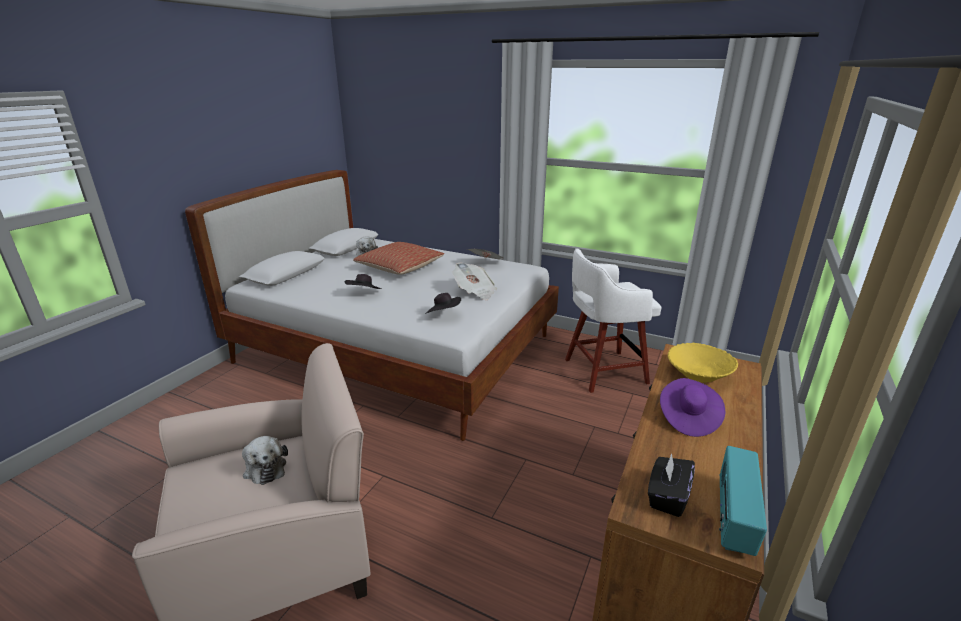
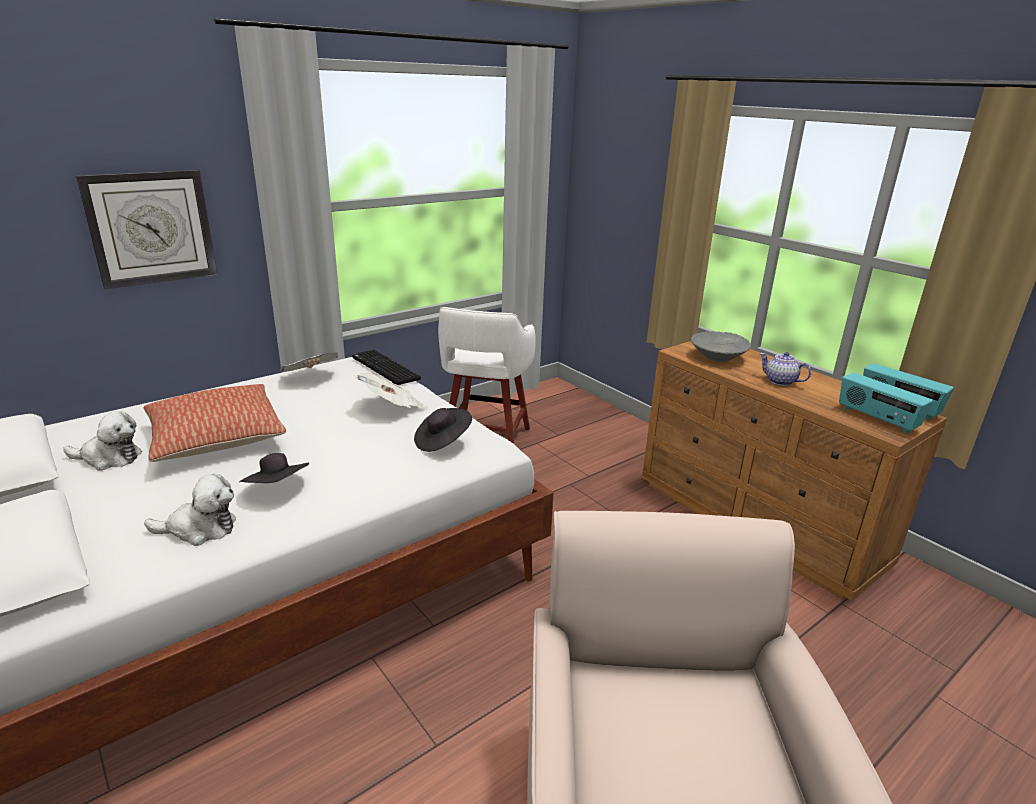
camera: 65 degrees left, 0 degrees up
plush toy [242,436,288,485] -> plush toy moved to [144,474,236,546]
black tissue box [648,453,695,517] -> radio [839,373,933,434]
purple hat [660,378,725,437] -> teapot [759,352,811,386]
yellow bowl [668,343,738,382] -> grey bowl [691,331,751,362]
none -> wall clock [76,170,217,289]
none -> keyboard [352,350,421,385]

